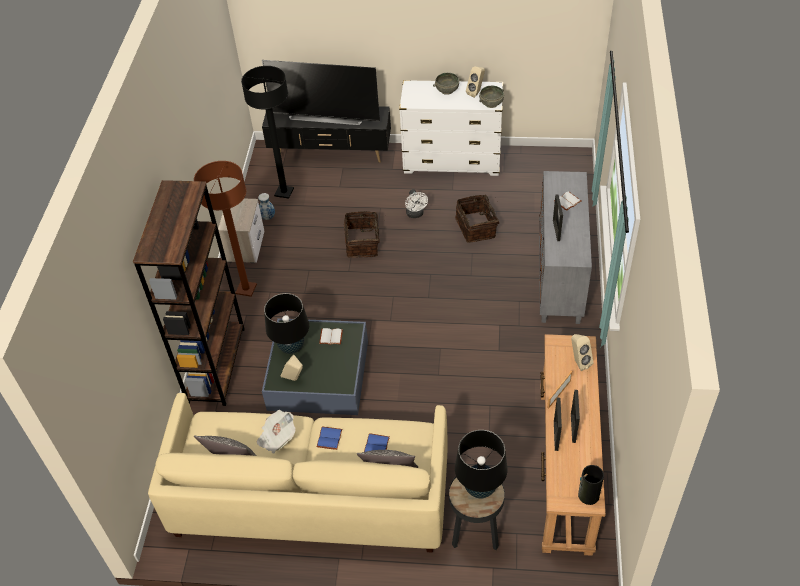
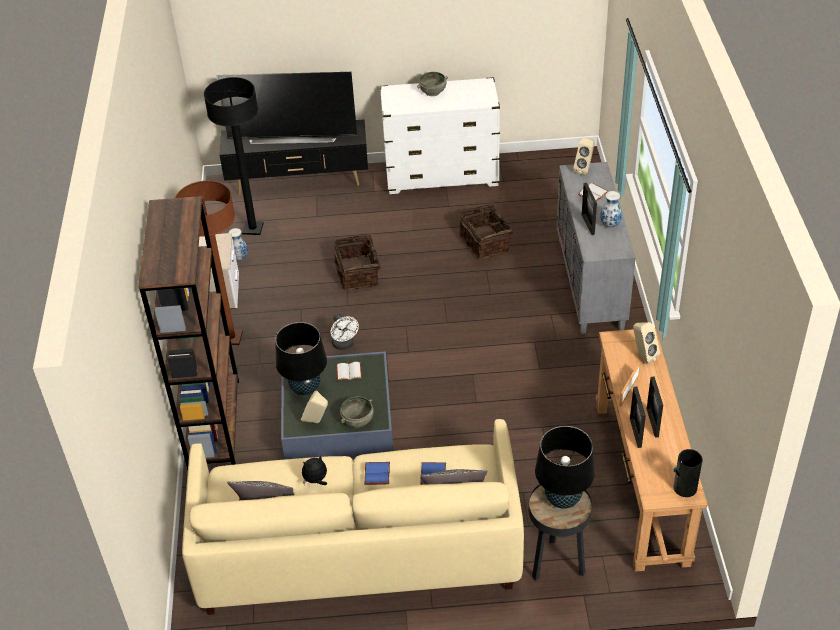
camera: 10 degrees left, 5 degrees down
newspaper [257,410,296,454] -> plush toy [302,456,327,485]
white fan [405,189,428,218] -> white fan moved to [331,314,359,350]
beige speaker [466,66,485,98] -> beige speaker moved to [573,138,595,176]
grey bowl [479,86,504,108] -> grey bowl moved to [340,396,374,428]
none -> vase [600,191,622,227]

